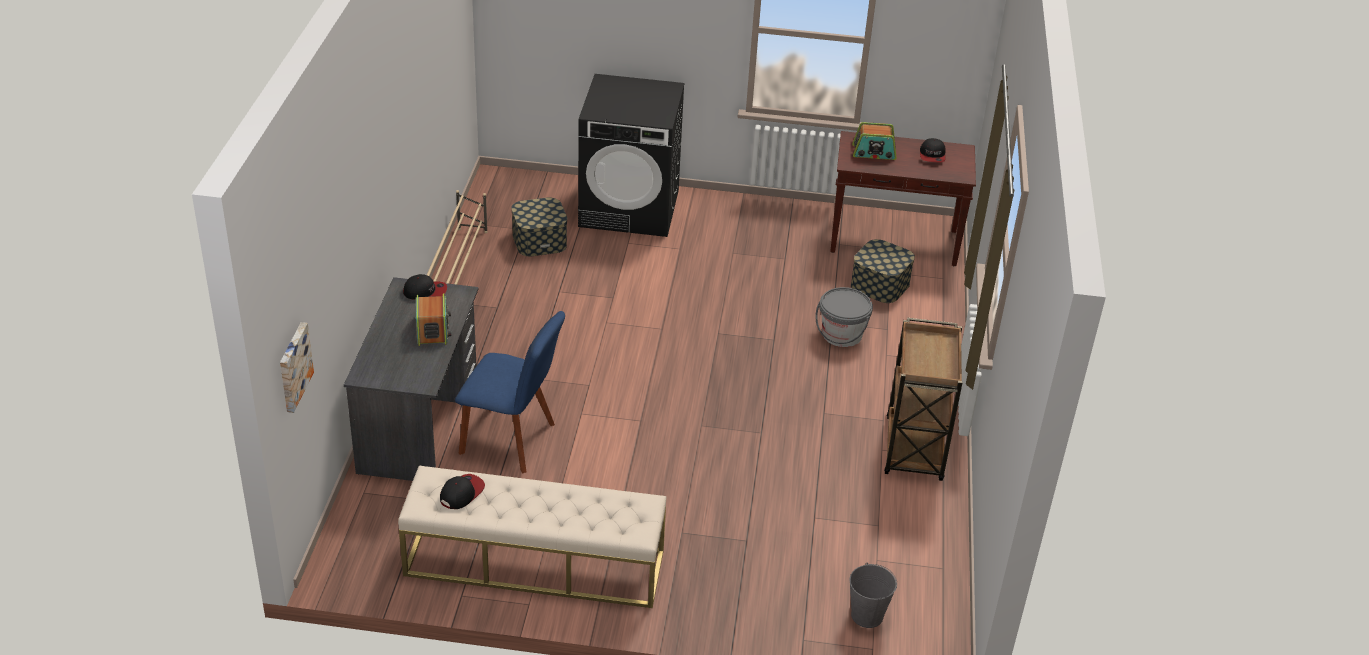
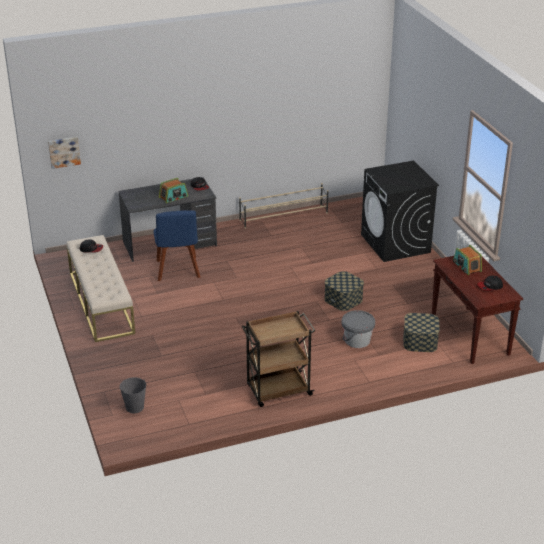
camera: 65 degrees right, 5 degrees down
storage box [511,198,567,256] -> storage box moved to [324,271,364,311]

